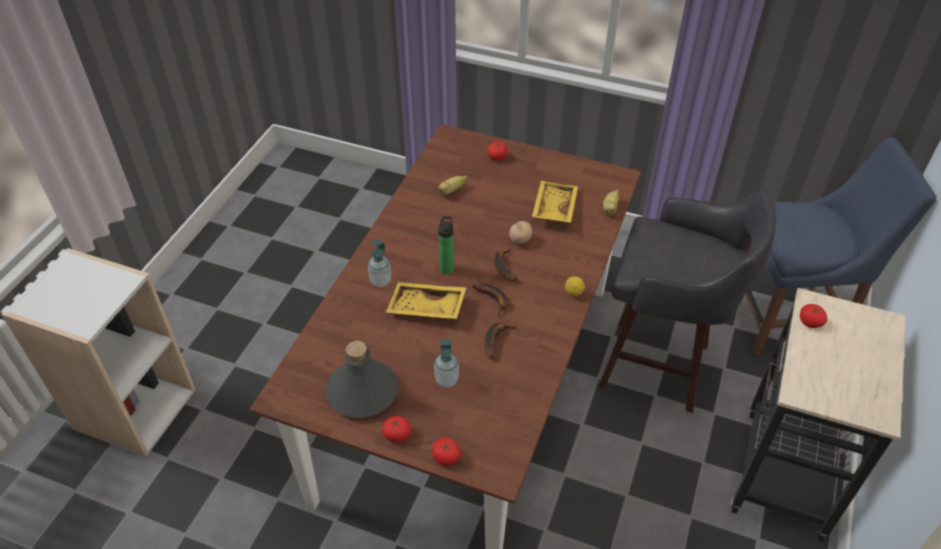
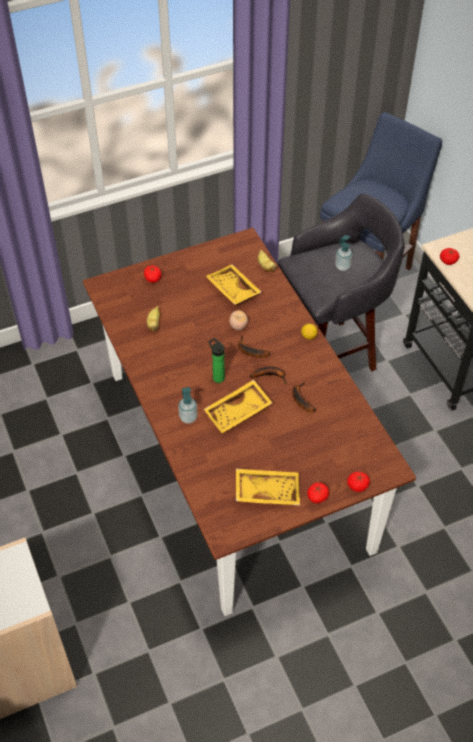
camera: 45 degrees left, 5 degrees up
grey bottle [326,341,398,418] -> yellow tray [236,468,300,505]
soap dispenser [434,339,459,387] -> soap dispenser moved to [335,235,353,271]

